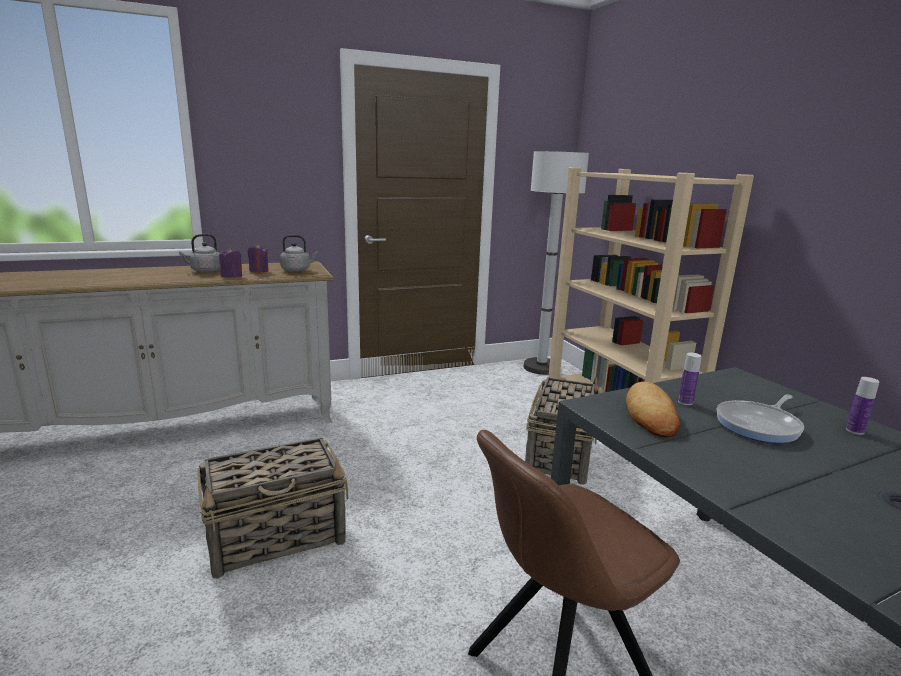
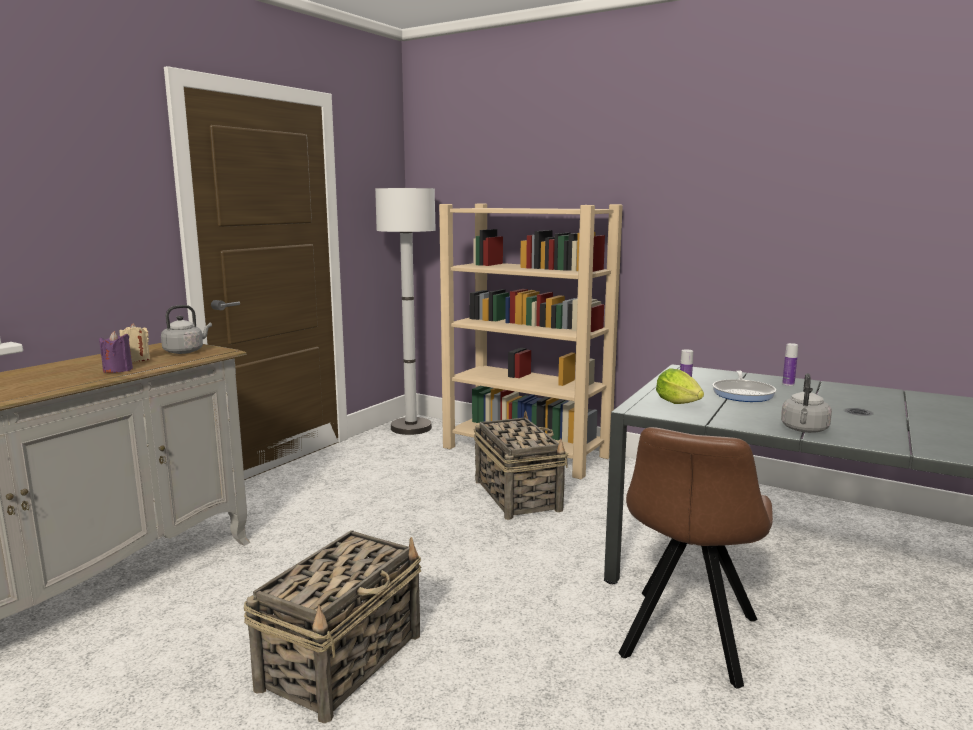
camera: 35 degrees left, 5 degrees down
grey kettle [179,234,220,272] -> grey kettle moved to [781,373,832,433]
purple candle [248,244,268,273] -> beige candle [120,323,150,362]
bread [626,382,680,438] -> lettuce [656,368,704,404]

